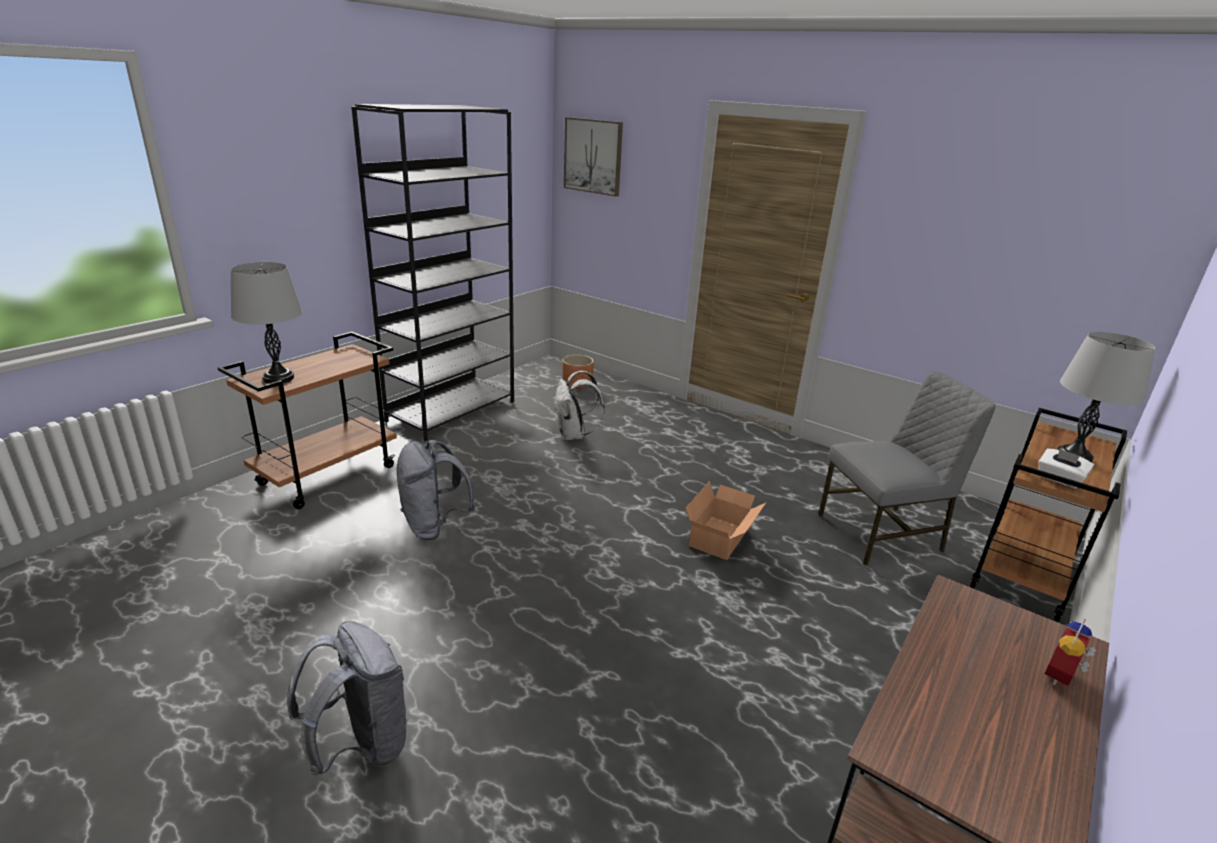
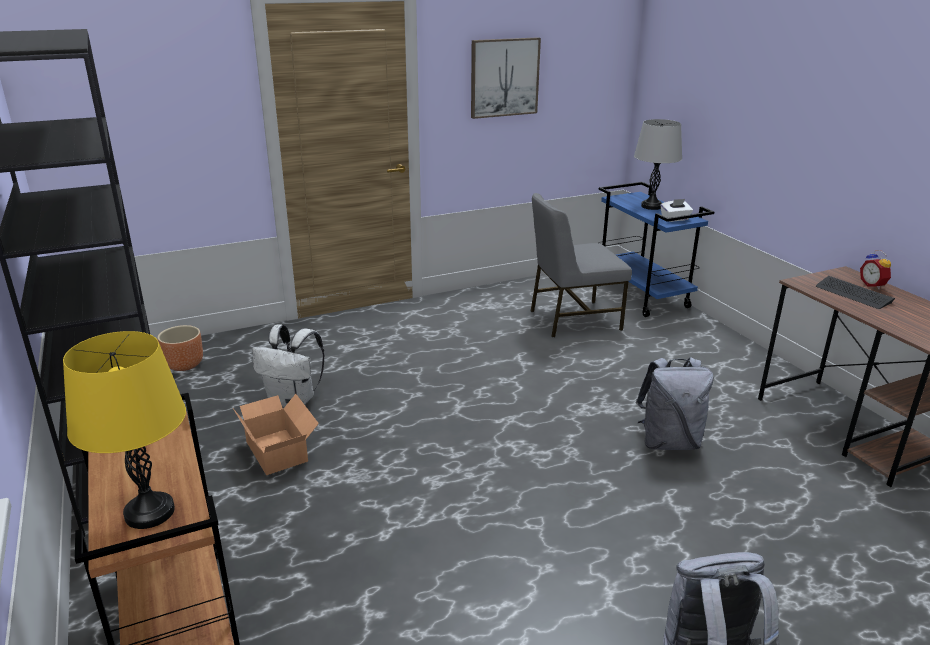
camera: 60 degrees left, 0 degrees up
grey table lamp [231,262,303,384] -> yellow table lamp [63,331,186,529]
grey backpack [396,440,476,540] -> grey backpack moved to [636,357,713,450]
picture [564,117,623,196] -> picture moved to [471,37,541,119]
cardboard box [686,481,766,560] -> cardboard box moved to [234,394,319,475]
grey chair [818,372,996,565] -> grey chair turned 120 degrees counterclockwise [531,193,632,338]
brown cart [970,408,1127,622] -> blue cart [598,182,714,317]
none -> keyboard [816,276,895,309]

